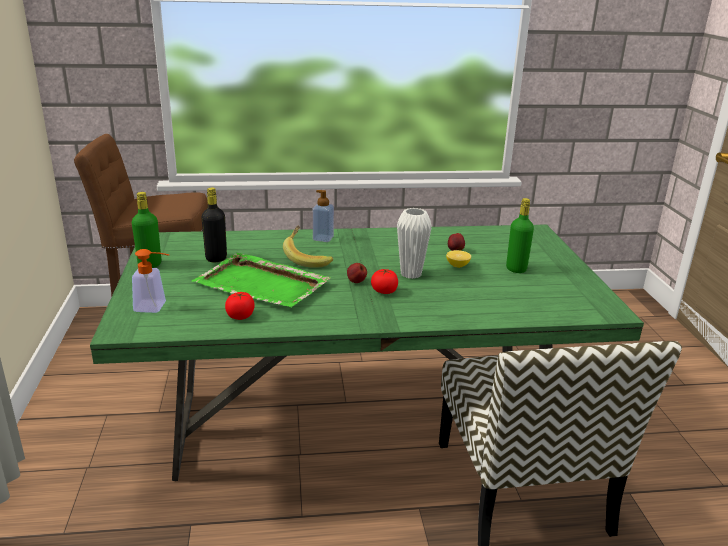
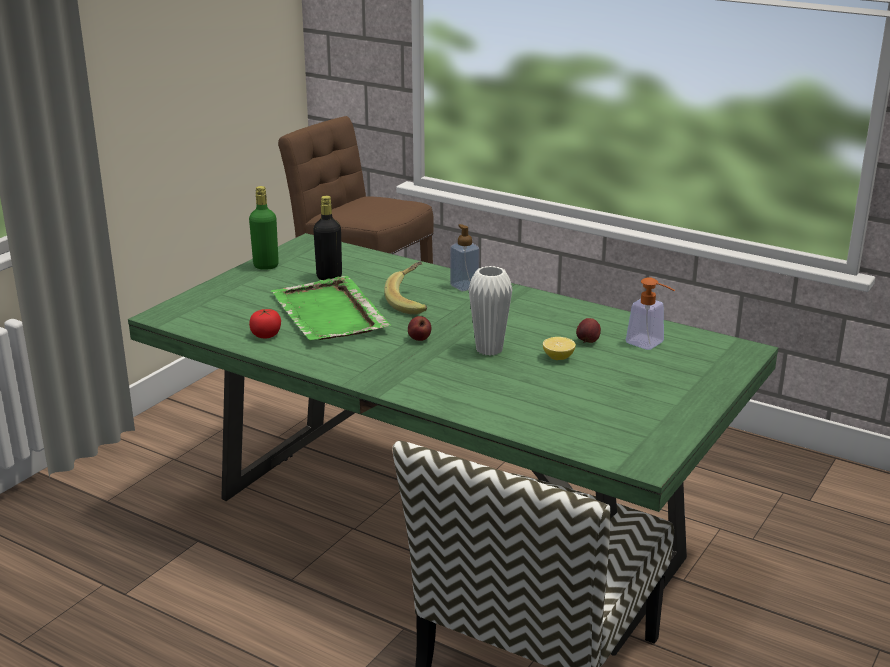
camera: 40 degrees right, 0 degrees up
soap dispenser [132,249,169,313] -> soap dispenser moved to [626,277,675,350]
tomato [371,269,398,294] -> none
green bottle [506,198,534,273] -> none

